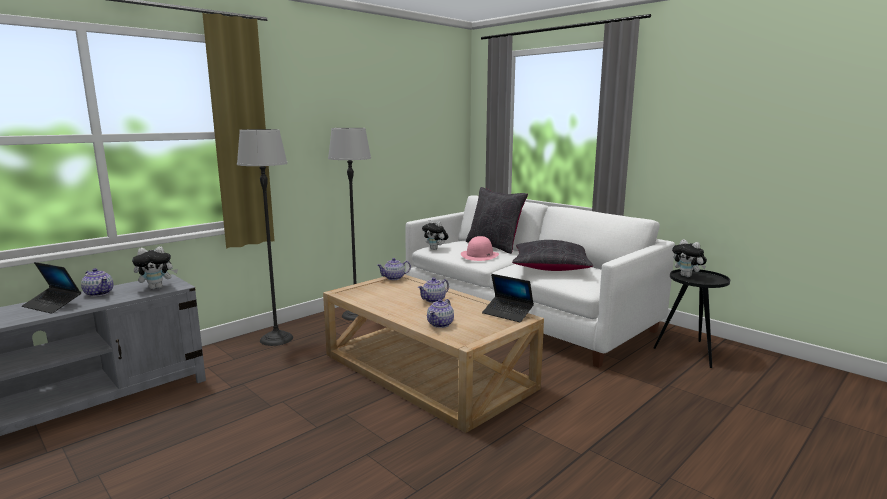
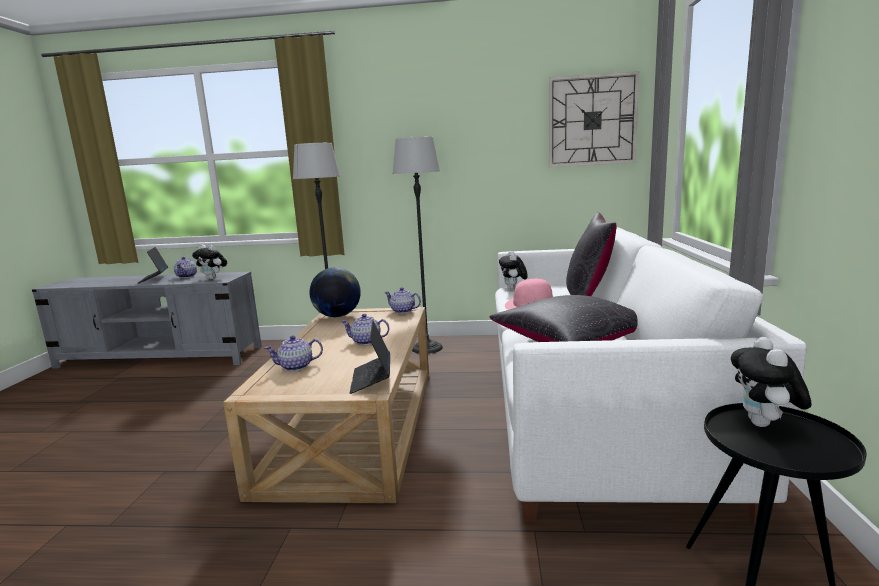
camera: 50 degrees right, 0 degrees up
none -> globe [309,267,361,317]
none -> wall clock [549,71,639,167]

